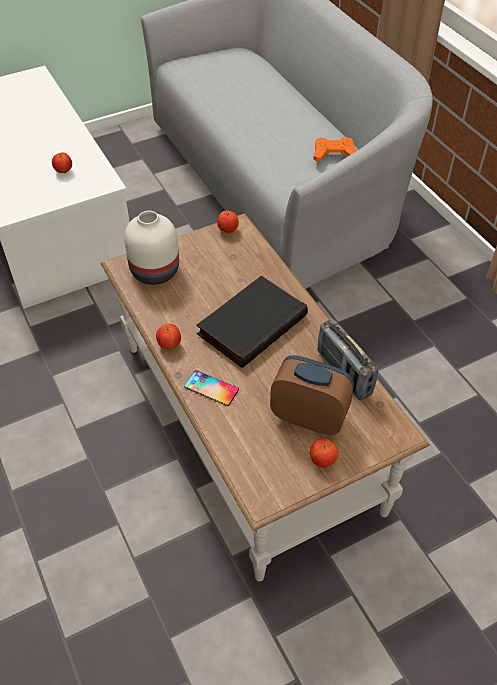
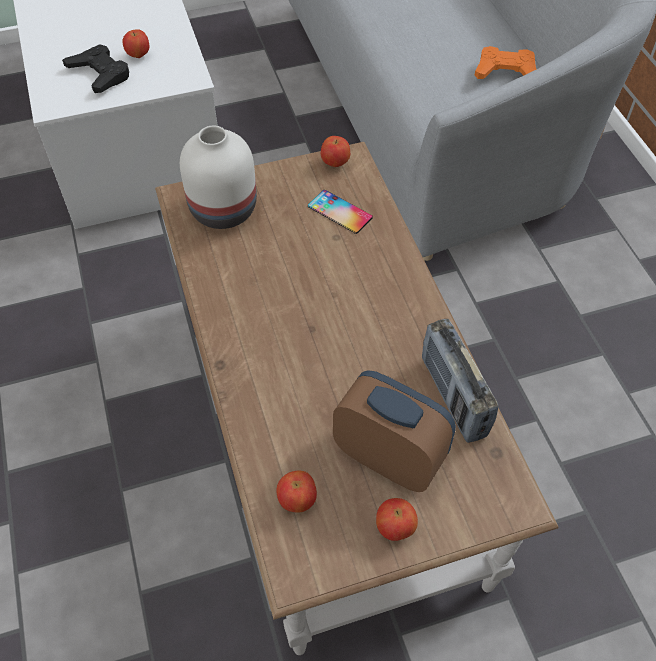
camera: 10 degrees right, 5 degrees up
apple [156,324,181,349] -> apple moved to [276,471,317,513]
phone [184,370,239,406] -> phone moved to [308,190,373,234]
black book [197,275,308,368] -> none
none -> black game controller [62,44,129,93]

